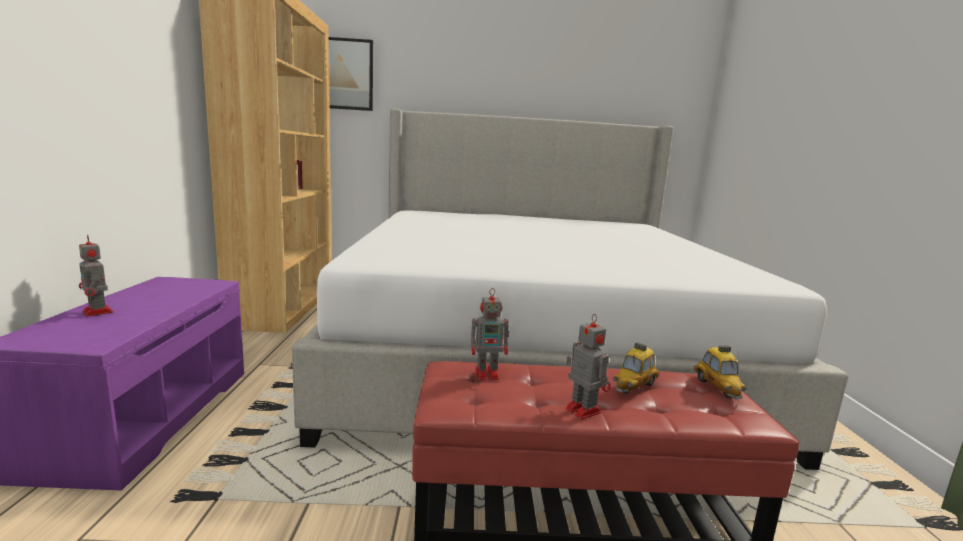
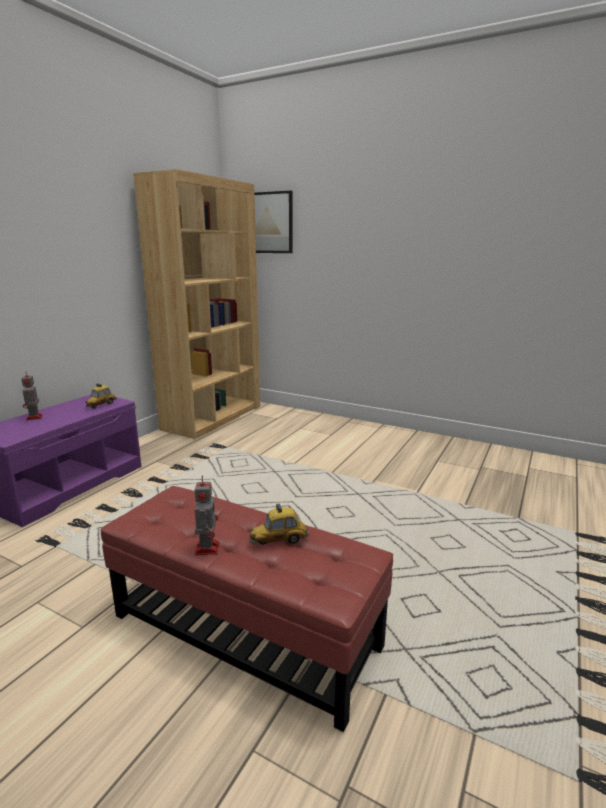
camera: 30 degrees right, 5 degrees up
bed [292,109,848,470] -> none
toy robot [471,288,509,380] -> none
toy car [694,346,747,399] -> toy car moved to [85,383,117,408]

